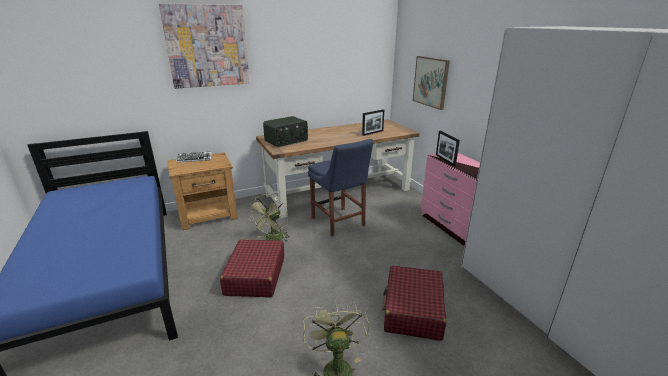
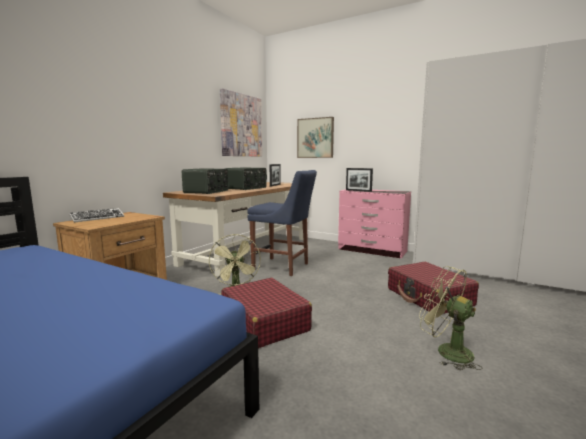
camera: 35 degrees left, 15 degrees down
picture [159,4,250,89] -> picture moved to [220,88,262,156]
none -> radio [225,167,267,190]

